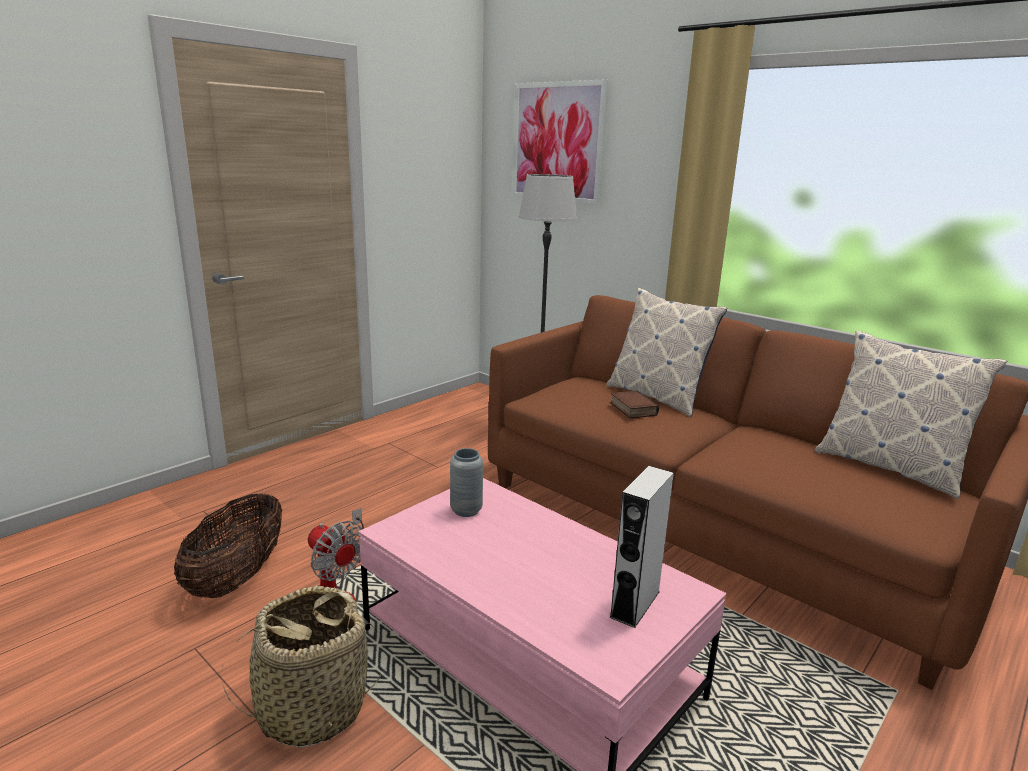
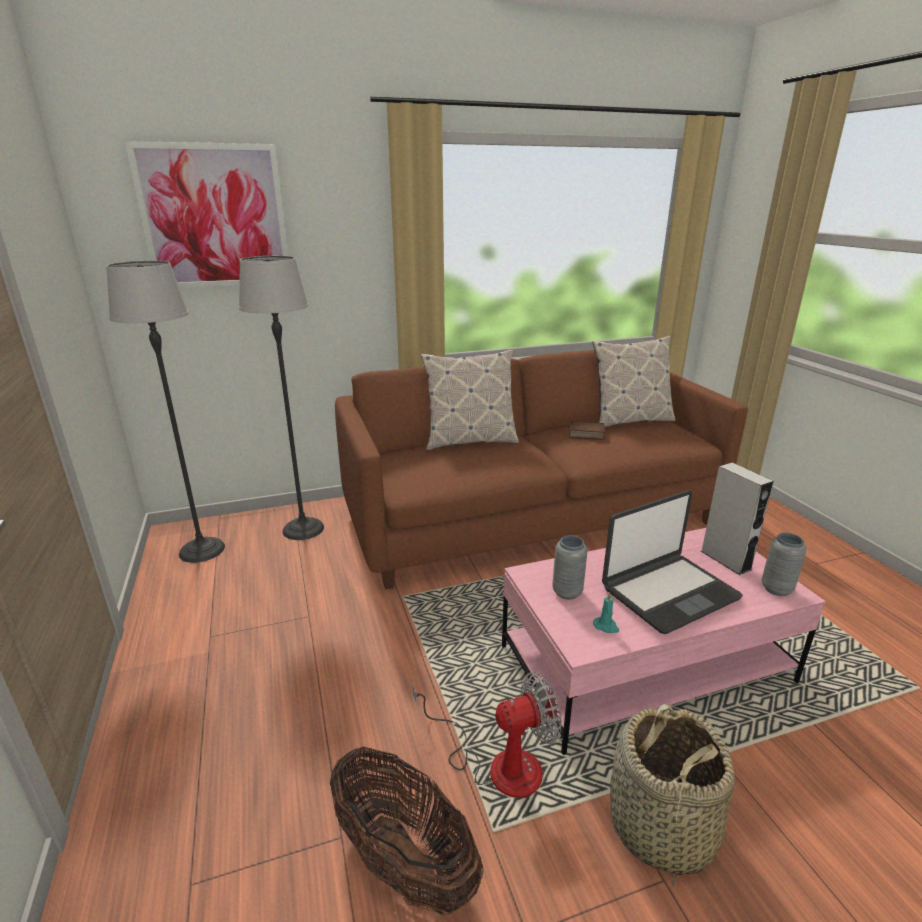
camera: 60 degrees left, 5 degrees up
book [610,391,659,419] -> book moved to [569,421,605,440]
none -> floor lamp [106,261,225,563]
none -> turquoise candle [593,592,619,633]
none -> laptop [602,491,743,634]
none -> grey vase [762,532,807,596]

